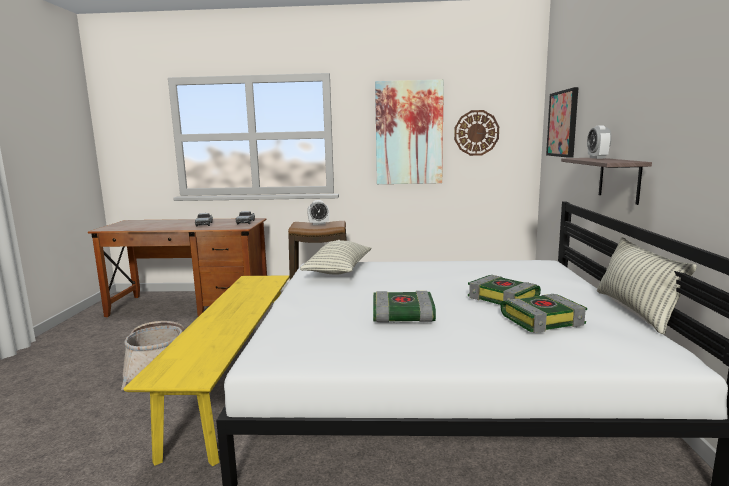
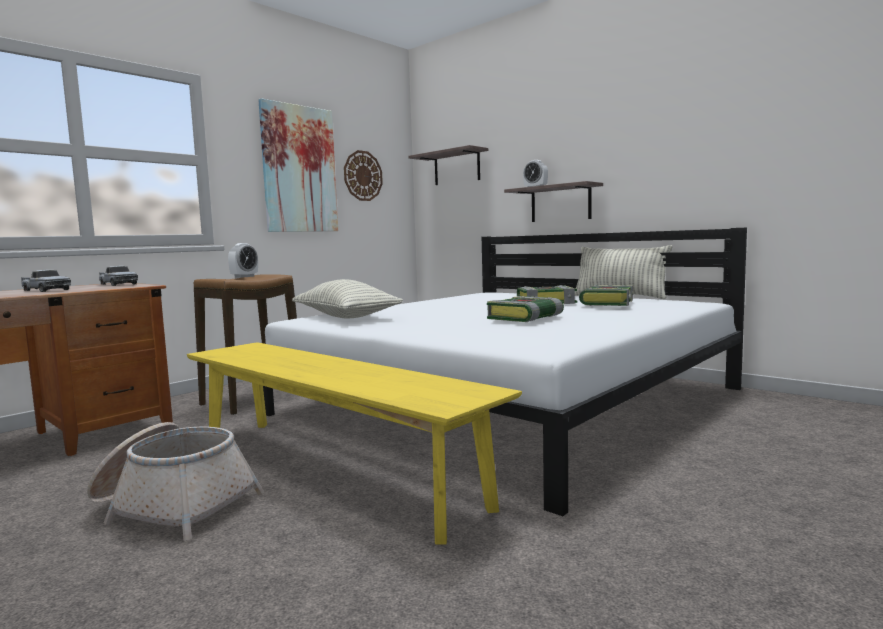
camera: 50 degrees left, 5 degrees down
picture [546,87,578,158] -> shelf [409,145,488,185]

